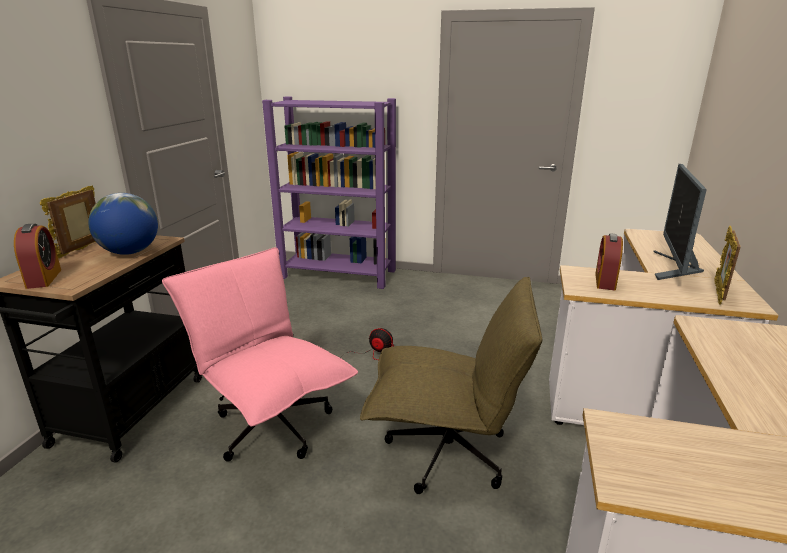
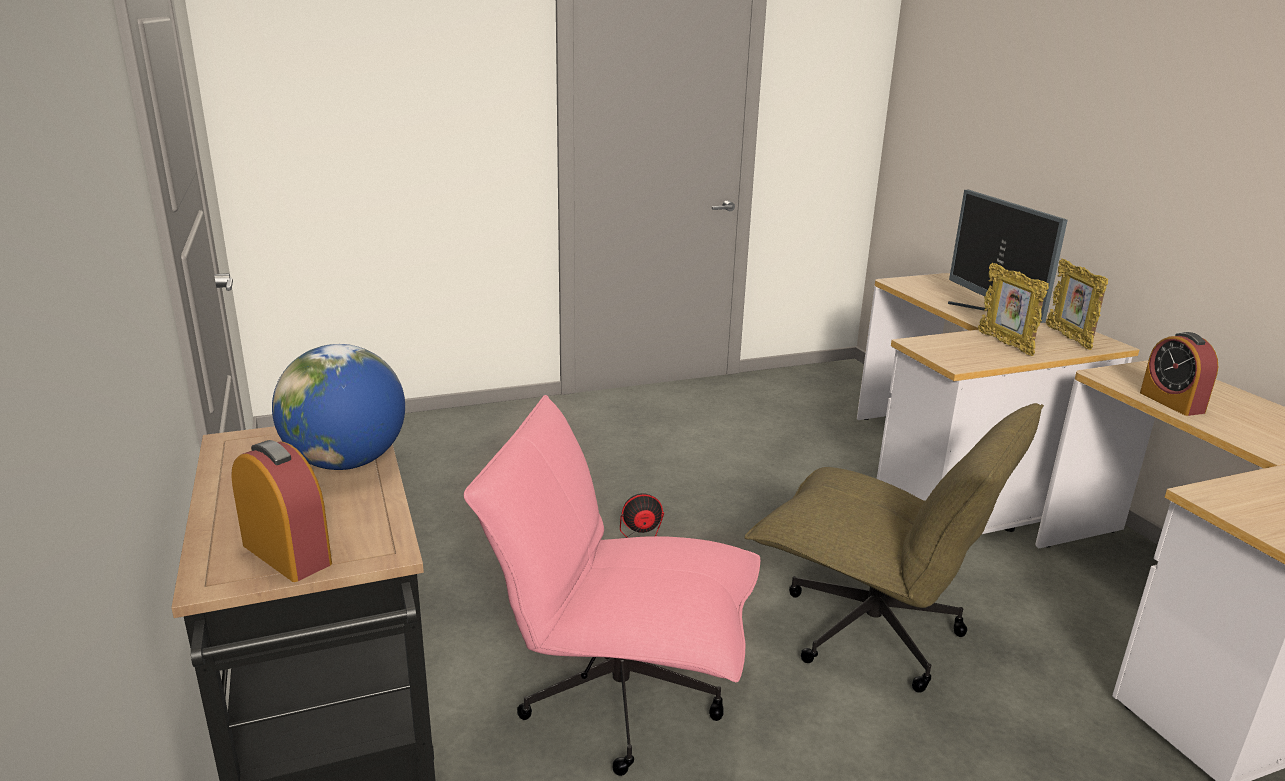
camera: 35 degrees left, 0 degrees up
picture frame [40,186,96,258] -> picture frame moved to [978,263,1049,356]
purple bookcase [262,96,396,289] -> none
beige office chair [360,277,543,494] -> beige office chair turned 60 degrees clockwise [745,403,1044,693]
alarm clock [595,233,623,290] -> alarm clock moved to [1140,332,1218,416]

